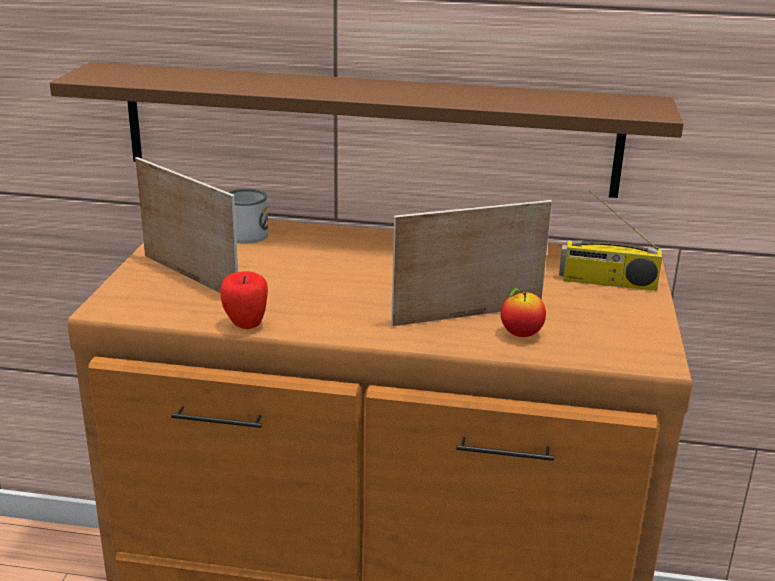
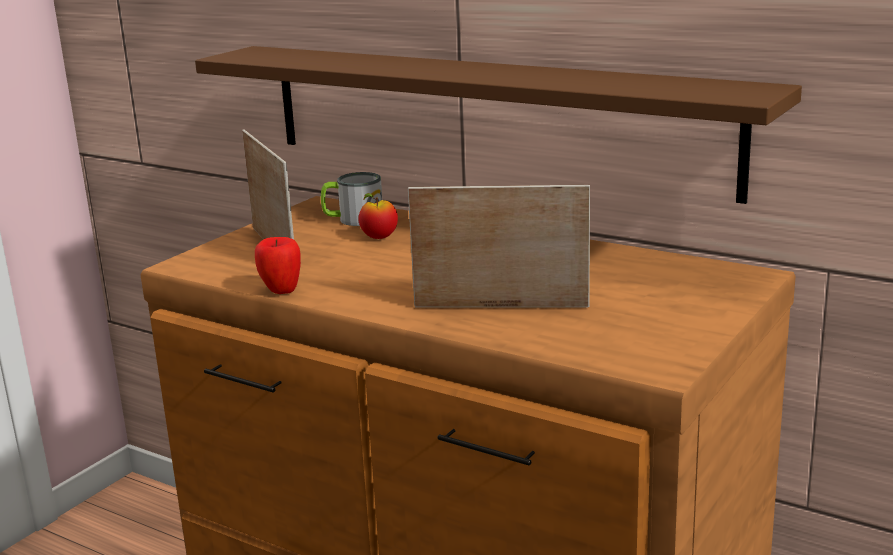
camera: 25 degrees right, 5 degrees down
apple [501,287,546,337] -> apple moved to [358,193,398,239]
radio [559,190,662,291] -> none

